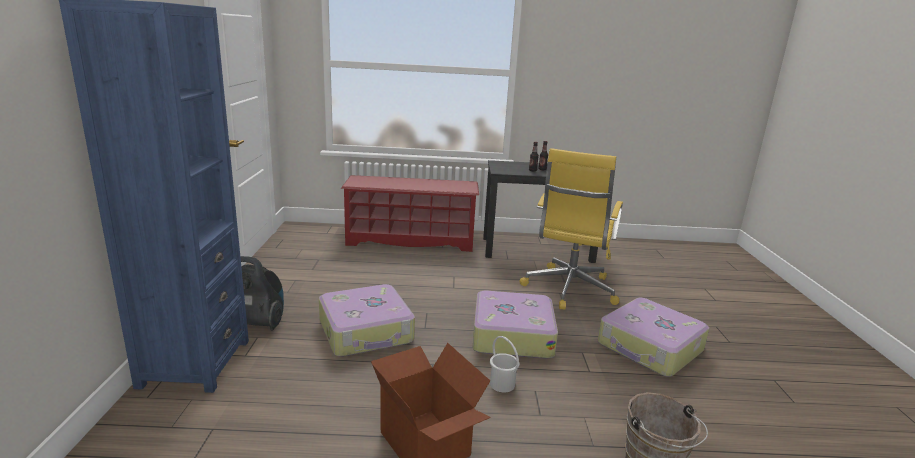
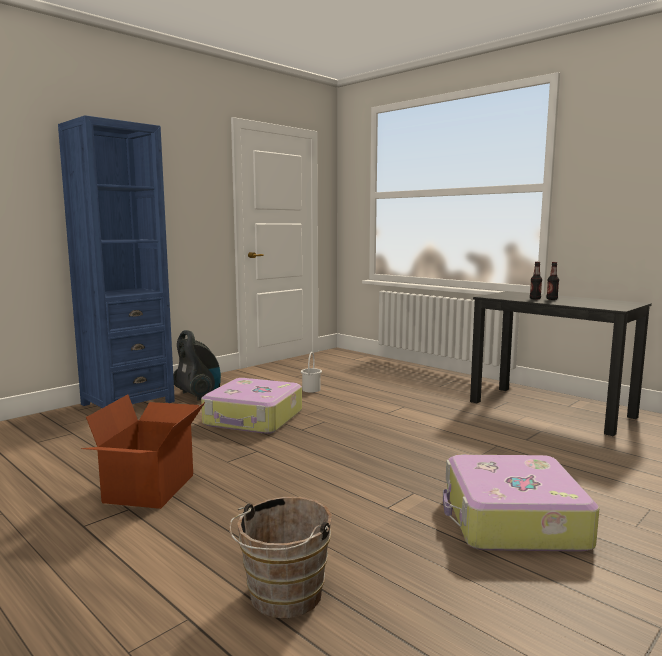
camera: 45 degrees right, 10 degrees down
red shoe rack [341,175,479,252] -> none
suitcase [473,290,558,359] -> none
white bucket [490,336,519,393] -> white bucket moved to [301,352,322,393]
yellow office chair [519,148,623,310] -> none

